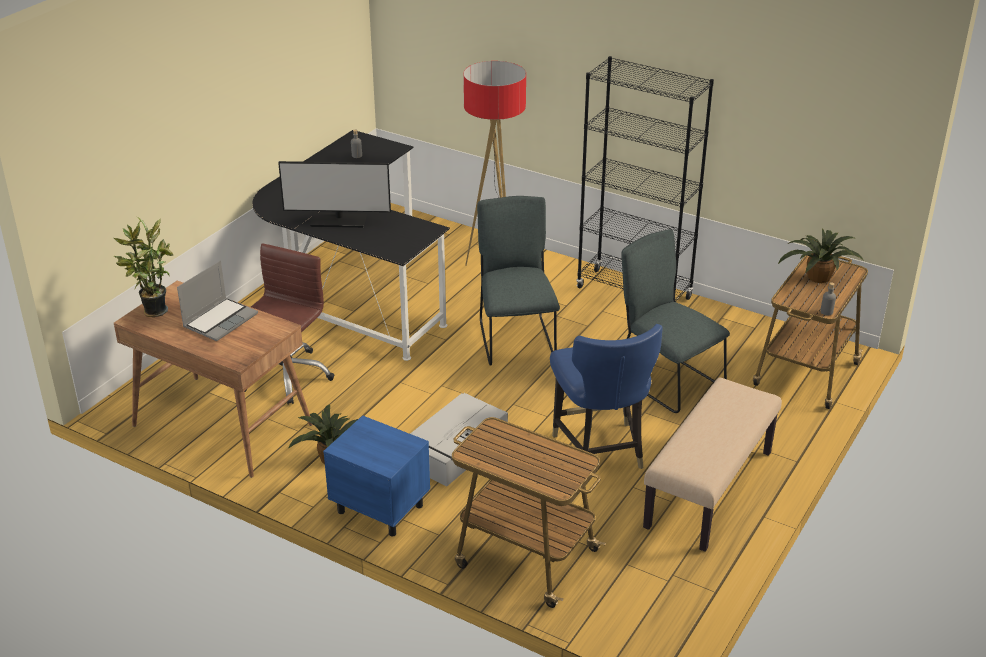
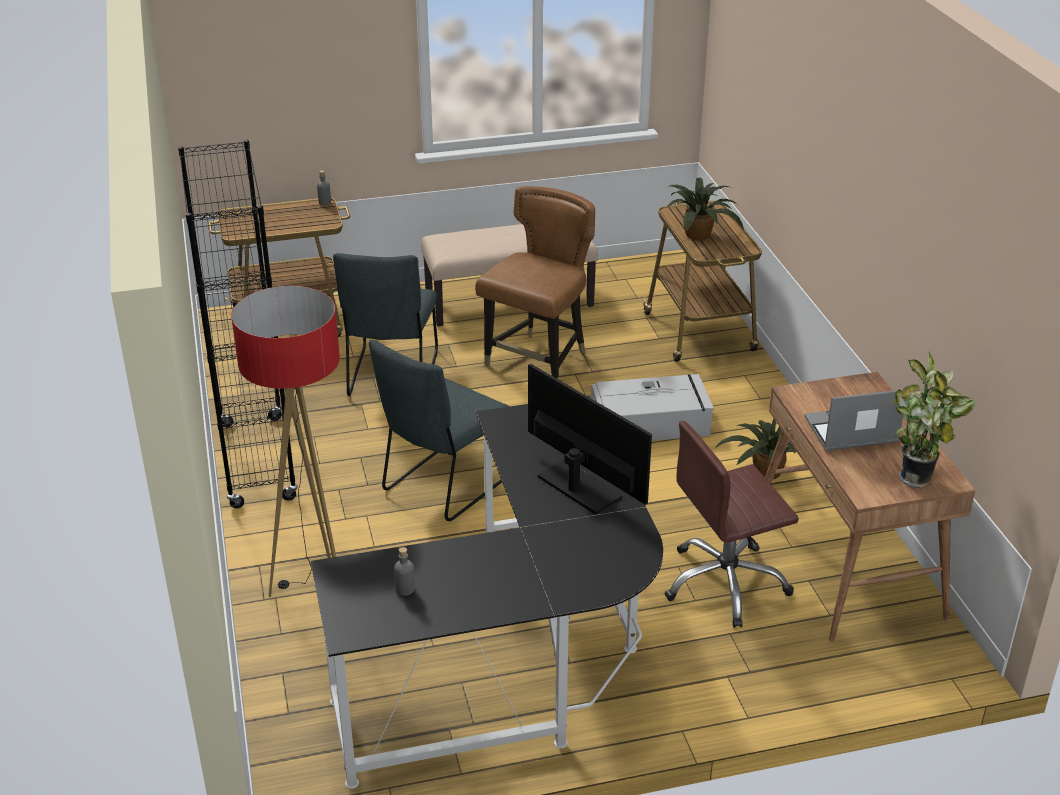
camera: 135 degrees left, 0 degrees up
blue nightstand [323,416,430,537] -> none
blue chair [550,324,663,469] -> brown chair [475,186,595,380]
potted plant [777,228,864,283] -> potted plant moved to [667,178,744,240]

